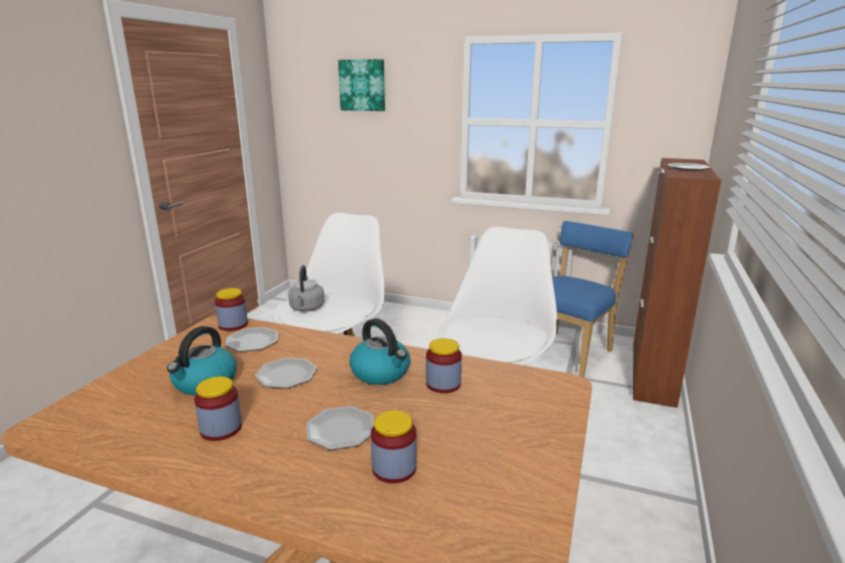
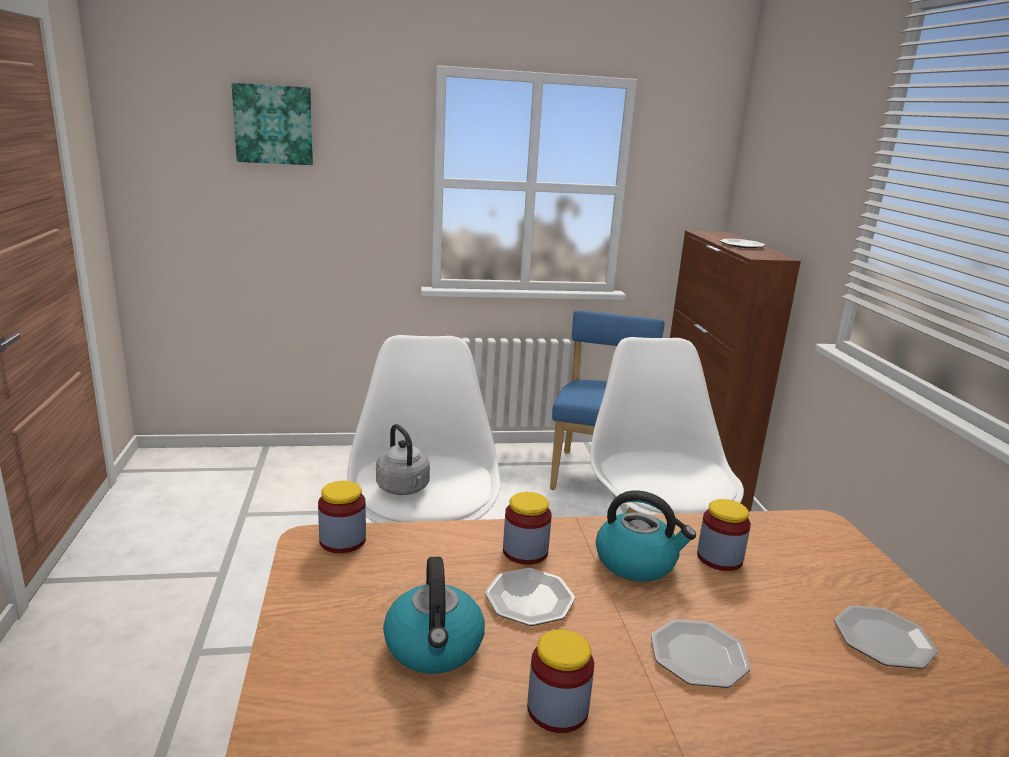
camera: 30 degrees left, 0 degrees up
plate [225,327,278,352] -> plate moved to [834,605,938,669]
jar [371,410,417,483] -> jar moved to [503,492,552,565]

